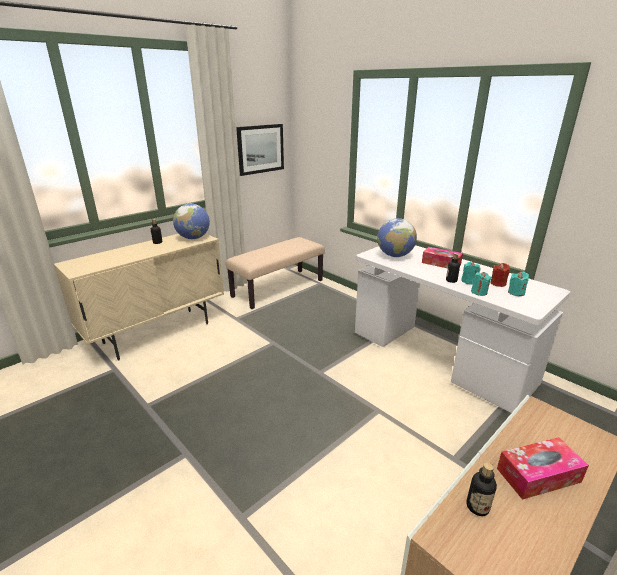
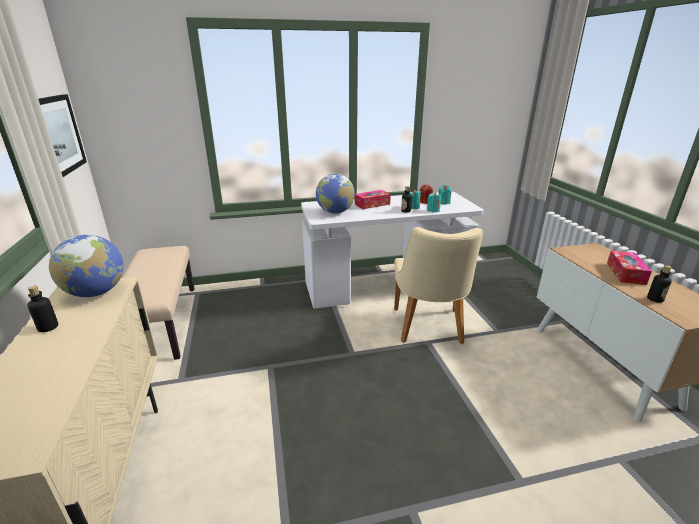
camera: 60 degrees left, 0 degrees up
none -> beige chair [394,227,483,344]

